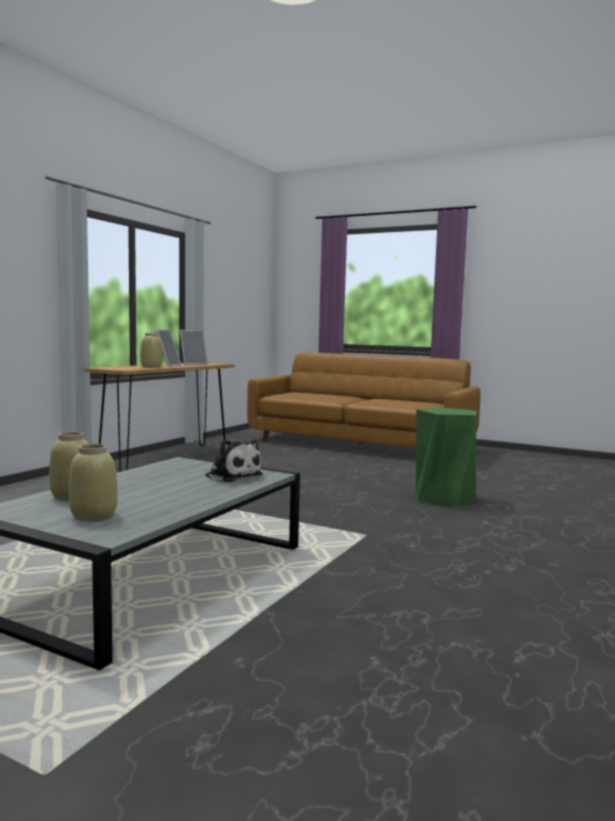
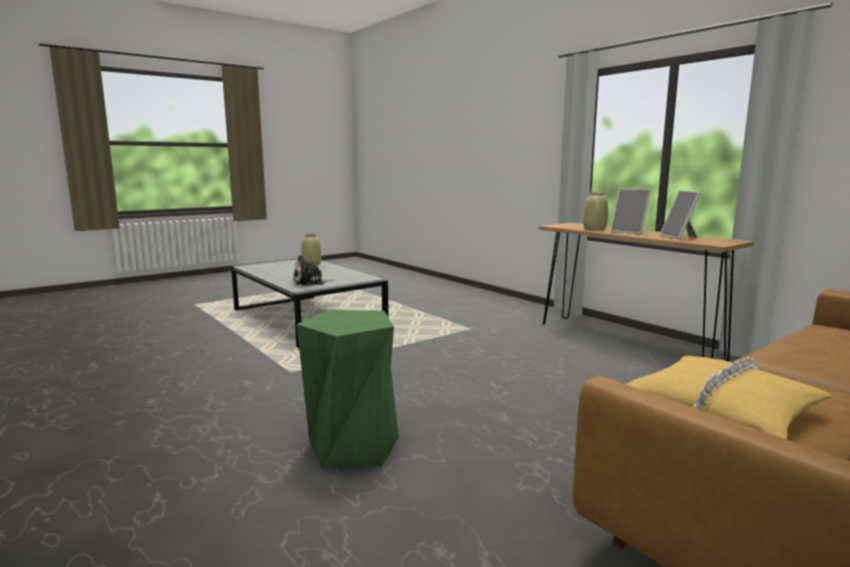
camera: 115 degrees right, 5 degrees up
beige vase [69,444,118,522] -> none
none -> yellow pillow [626,356,833,439]

